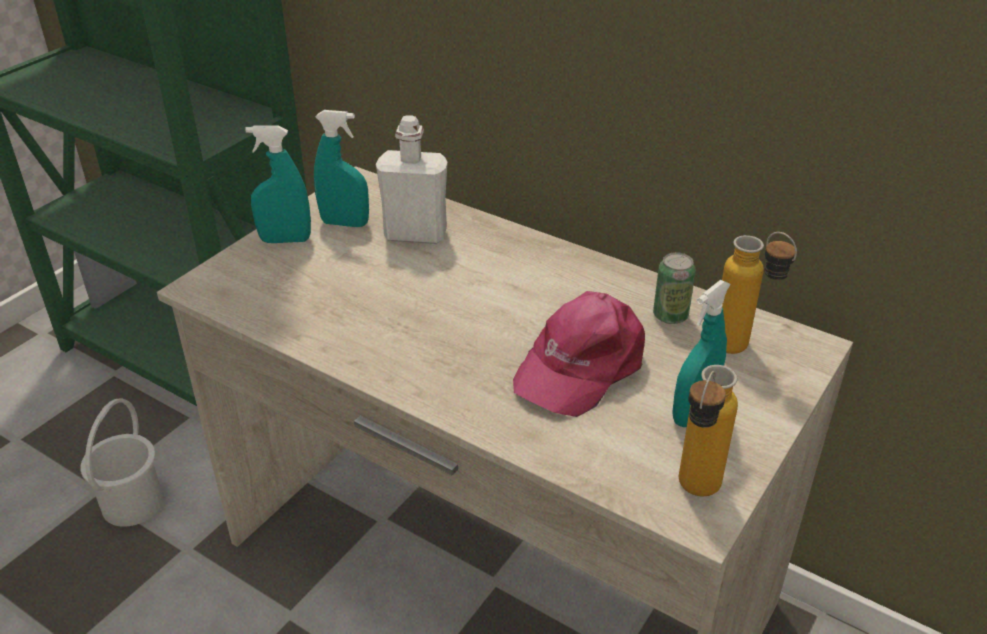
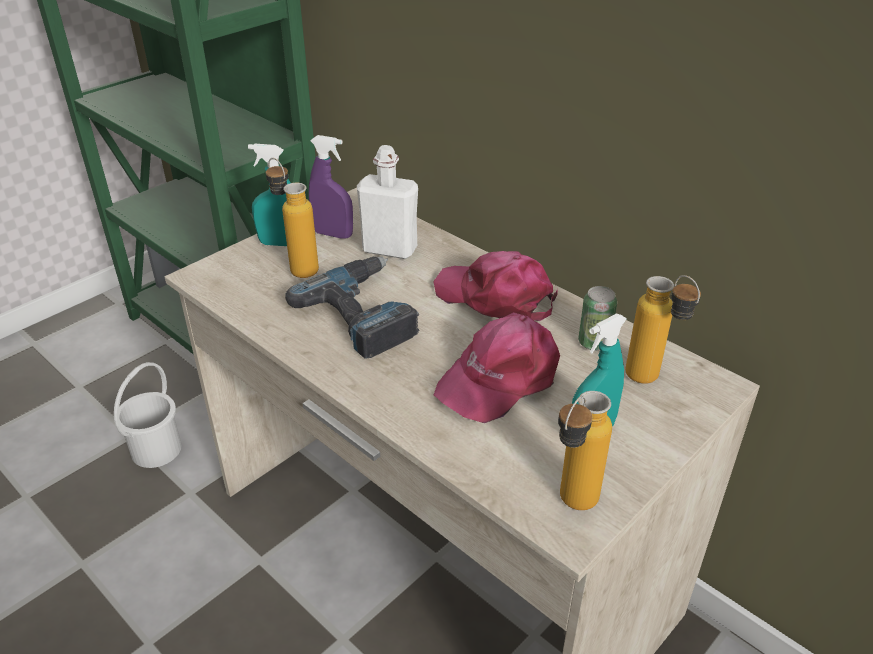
camera: 10 degrees right, 0 degrees up
turquoise spray bottle [314,110,369,227] -> purple spray bottle [309,135,353,239]
none -> bottle [266,158,319,278]
none -> power drill [285,257,420,359]
none -> pink cap [433,251,558,321]

